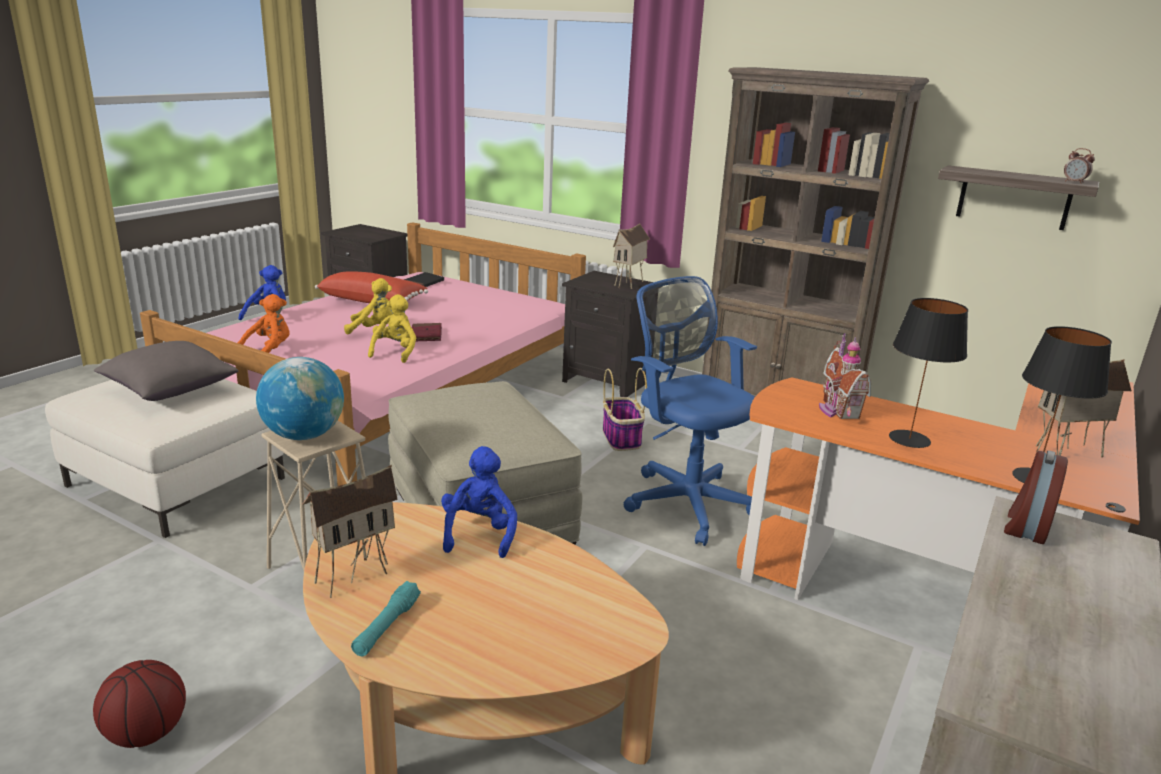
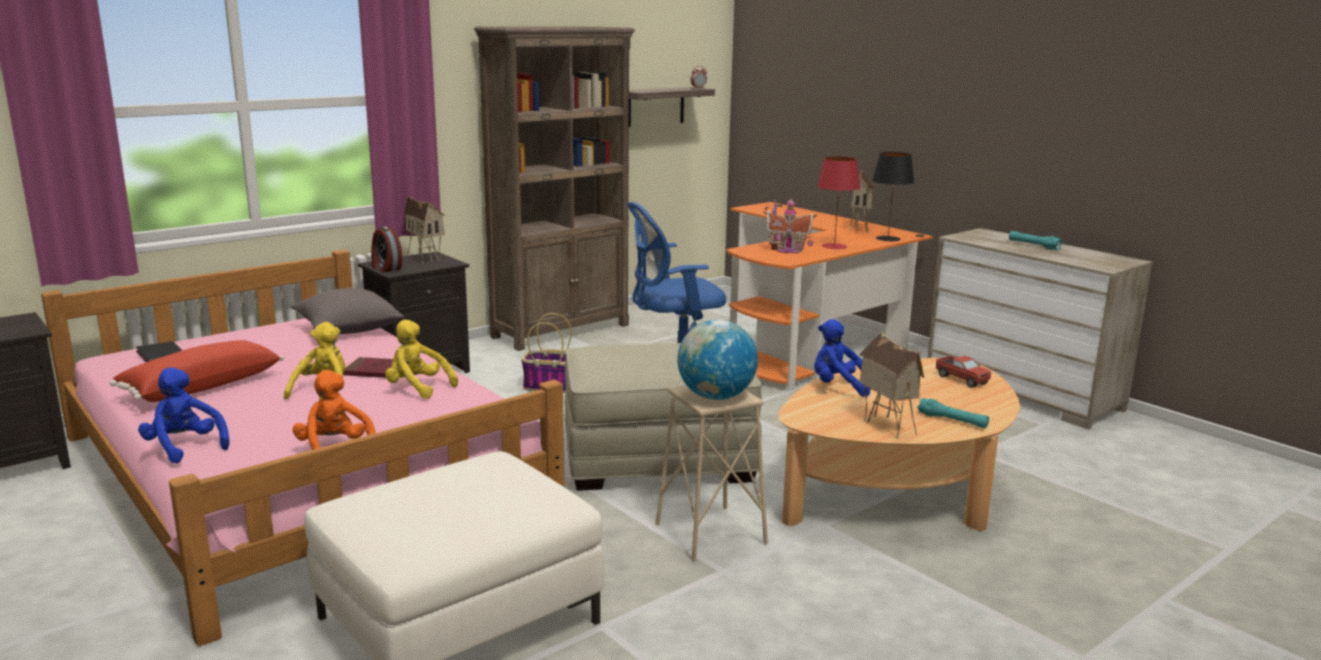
camera: 70 degrees left, 5 degrees down
basketball [93,660,186,748] -> none
grey pillow [94,341,238,401] -> grey pillow moved to [291,288,404,334]
black table lamp [889,298,968,448] -> red table lamp [817,156,861,249]
alarm clock [1004,450,1068,544] -> alarm clock moved to [371,227,402,272]
none -> toy truck [936,356,991,388]
none -> turquoise flashlight [1009,231,1063,250]

